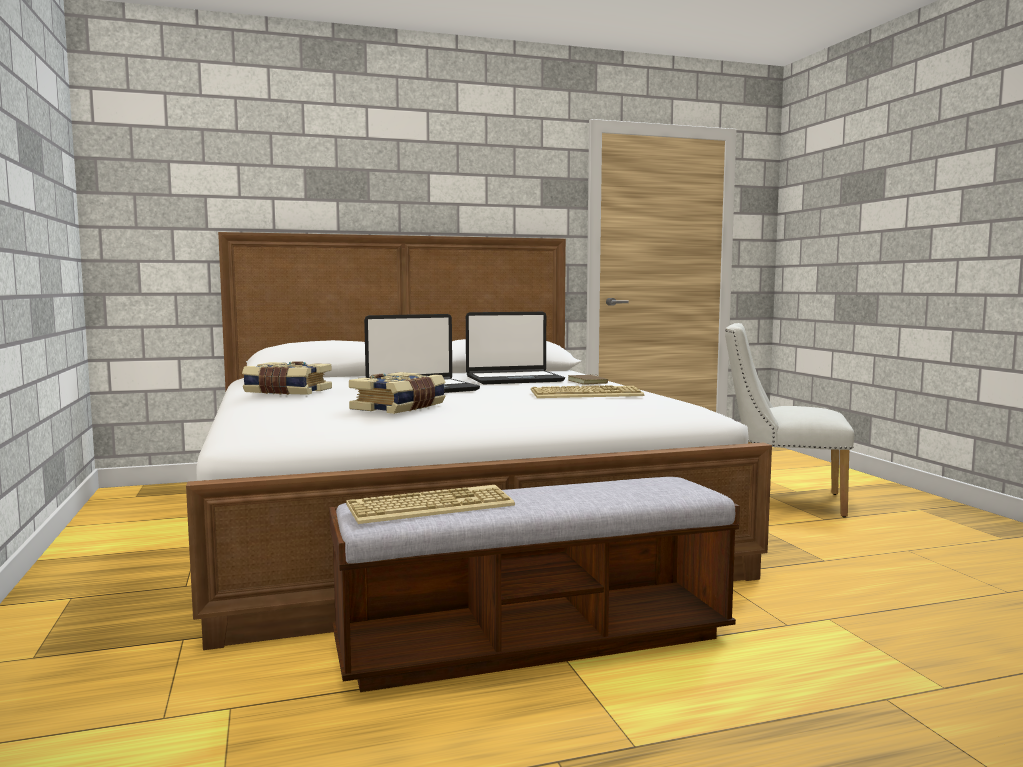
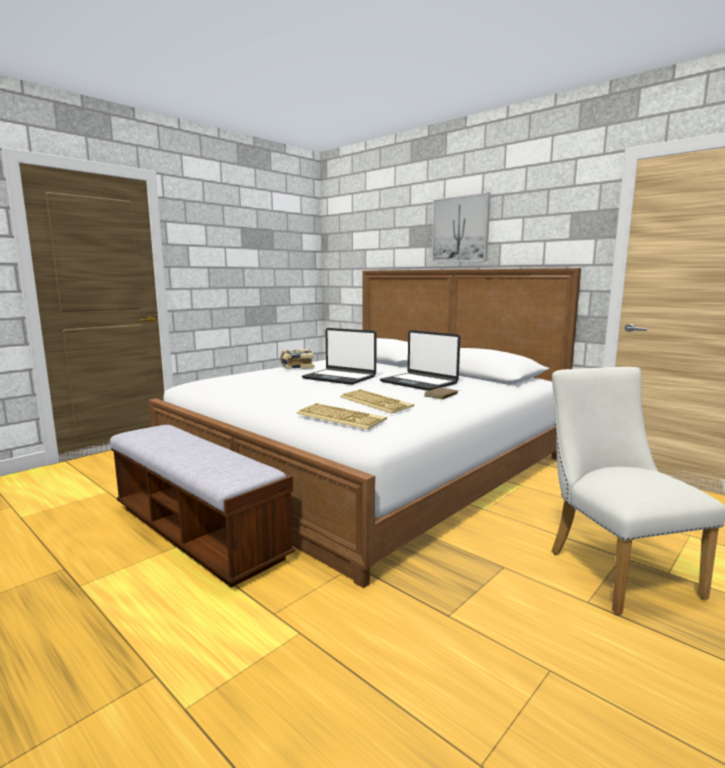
camera: 60 degrees right, 5 degrees up
keyboard [346,485,515,524] -> keyboard moved to [297,403,387,430]
book [349,372,445,414] -> none
none -> picture [431,193,491,262]

